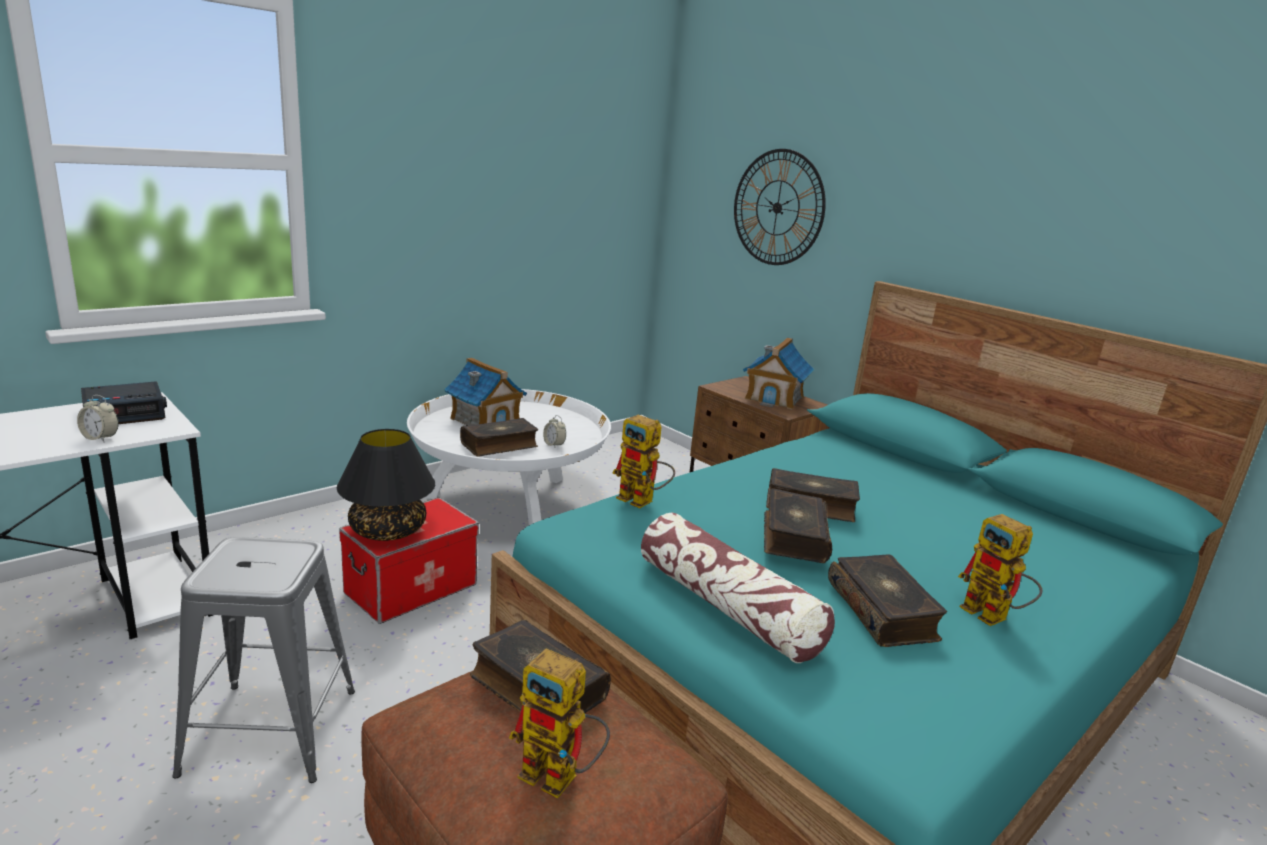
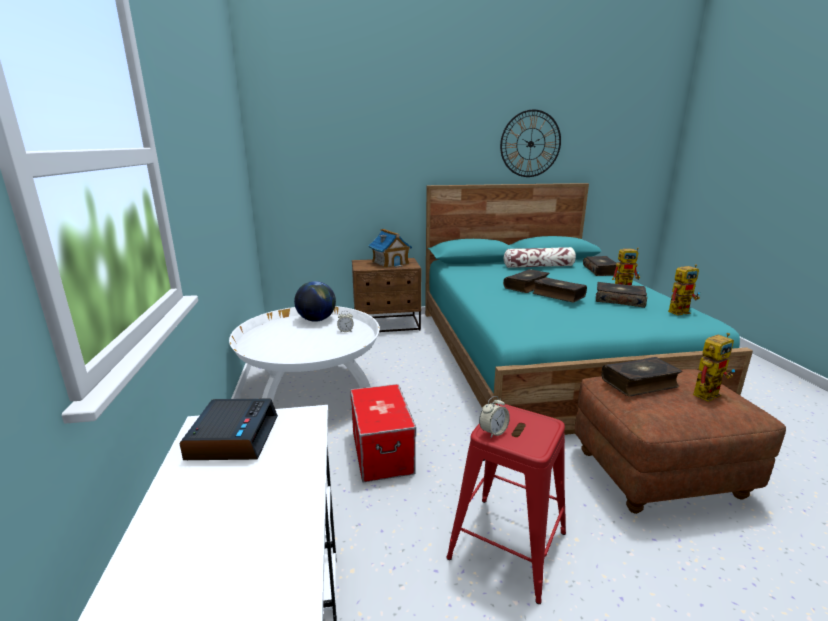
camera: 55 degrees left, 0 degrees up
alarm clock [77,395,119,442] -> alarm clock moved to [479,396,510,438]
grey stool [172,537,355,783] -> red stool [447,404,566,604]
black table lamp [337,429,435,541] -> none
toy house [444,357,527,425] -> none
book [460,418,538,457] -> book moved to [583,256,616,276]
toy robot [612,415,675,508] -> toy robot moved to [668,264,700,315]
pillow [641,513,835,663] -> pillow moved to [504,247,576,268]
wall clock [734,149,826,265] -> wall clock moved to [500,109,561,177]
none -> globe [294,281,336,322]

